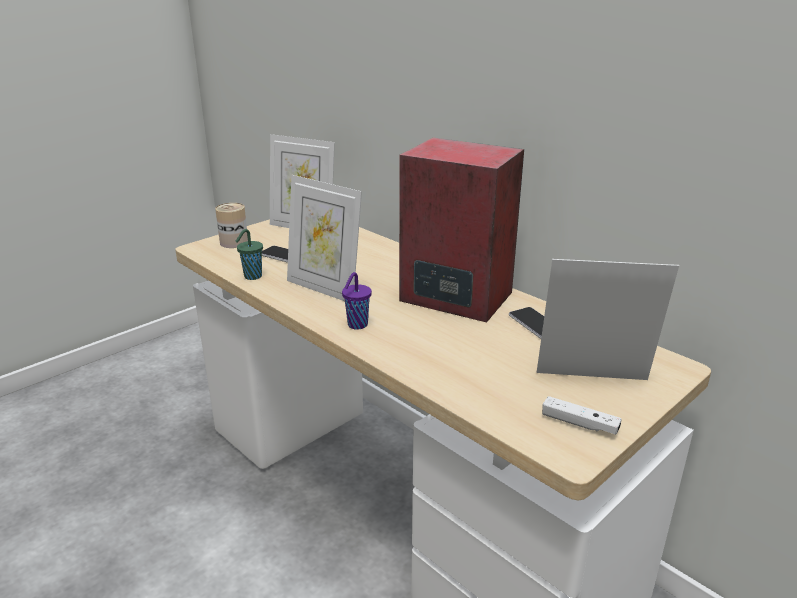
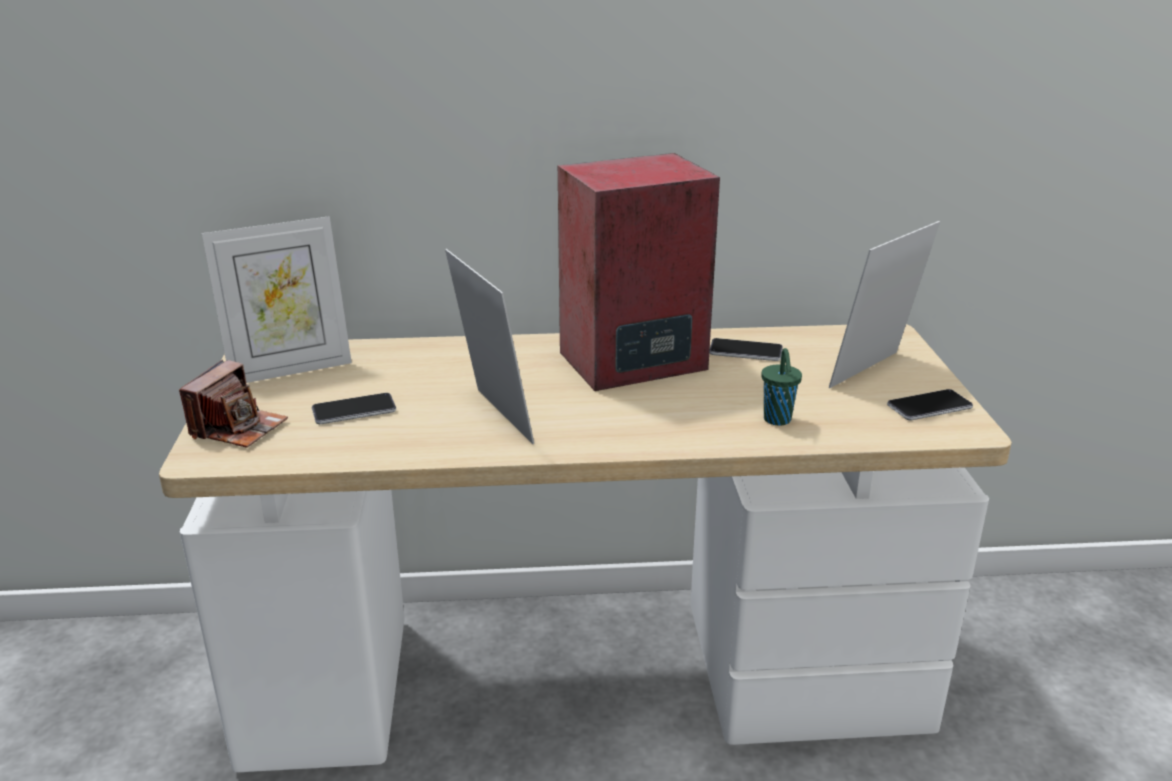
camera: 50 degrees left, 0 degrees up
can [215,203,248,248] -> camera [179,360,288,448]
green cup [235,229,263,280] -> green cup moved to [762,348,802,426]
picture frame [287,175,362,301] -> picture frame turned 105 degrees counterclockwise [445,249,534,444]
purple cup [342,272,372,330] -> none
white game controller [542,396,621,435] -> phone [887,389,973,420]

